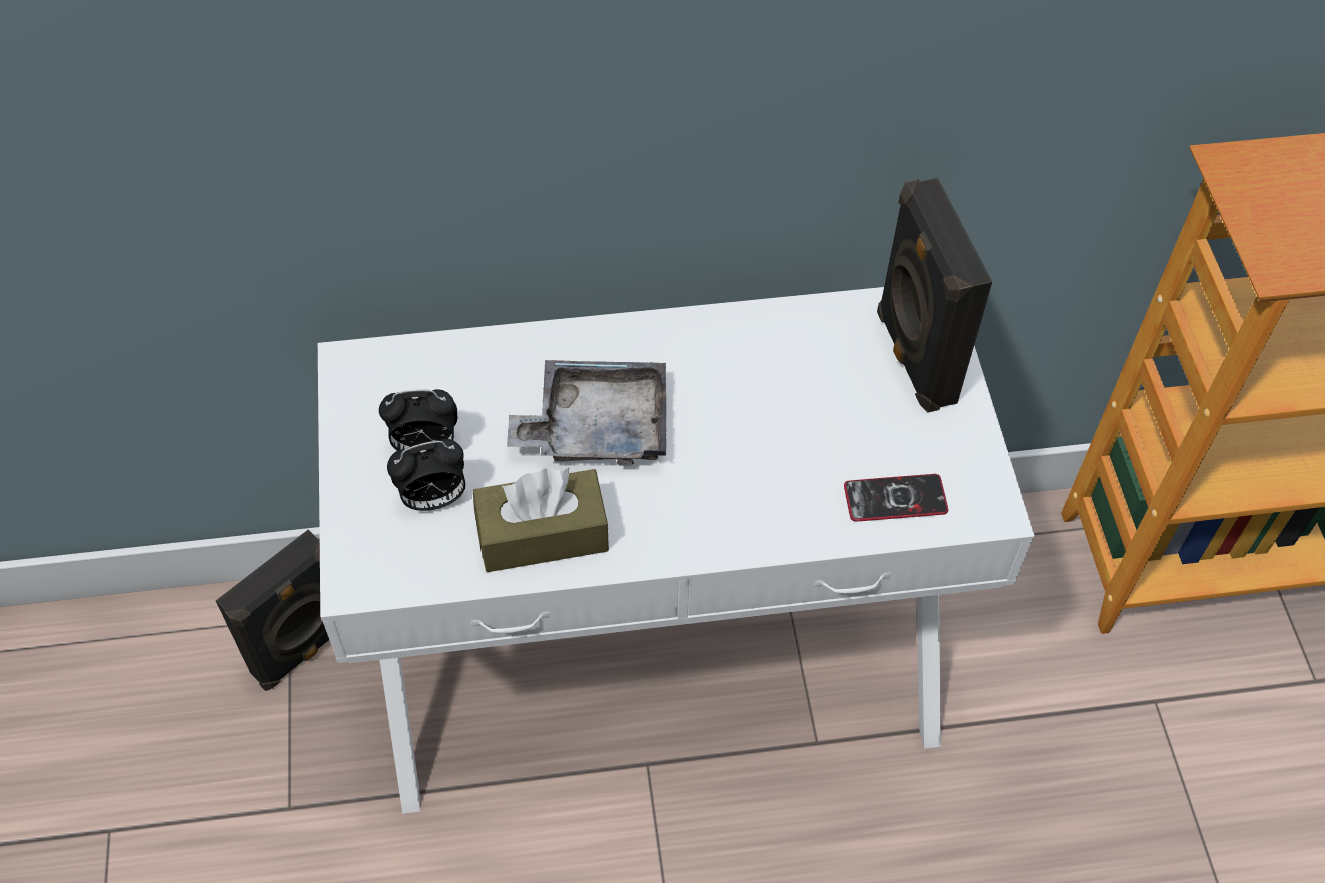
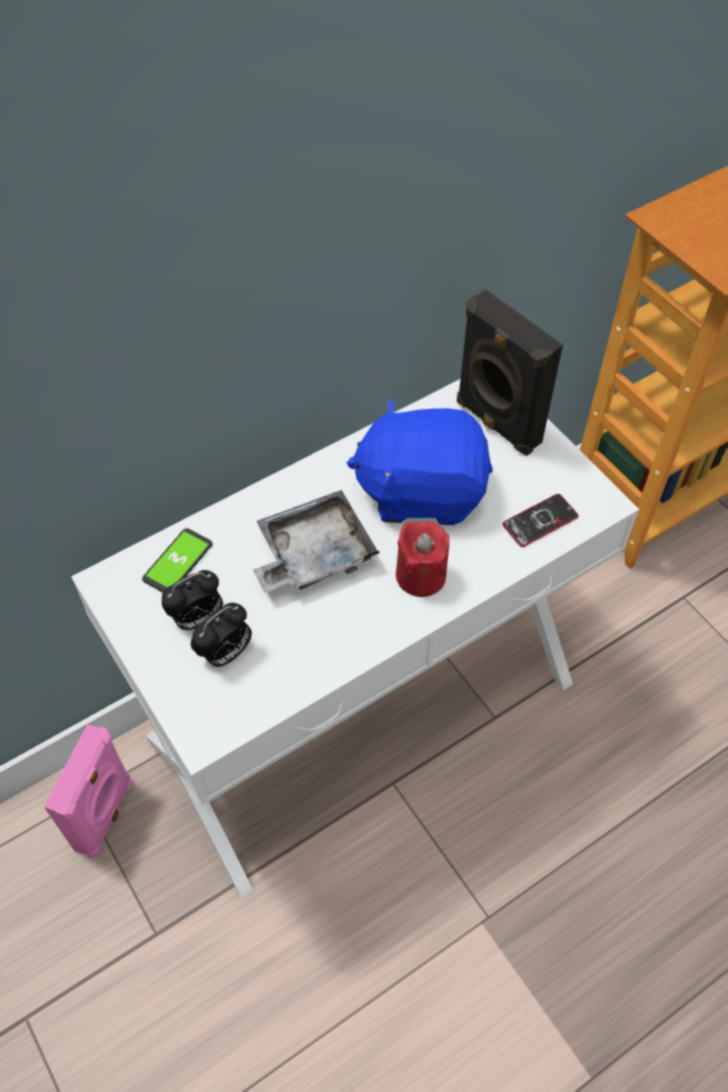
camera: 25 degrees left, 0 degrees up
black speaker [216,529,329,691] -> pink speaker [44,724,132,859]
brown tissue box [473,468,609,572] -> none
none -> phone [142,528,212,592]
none -> blue plush toy [347,398,493,525]
none -> red candle [396,521,449,597]

